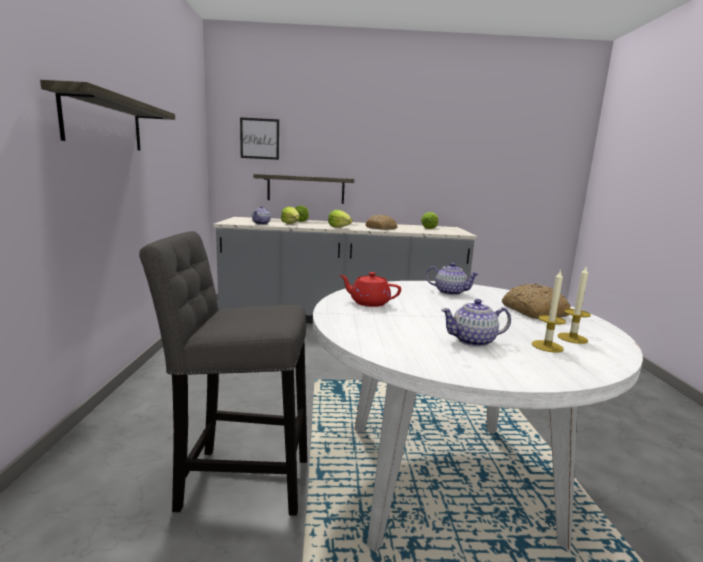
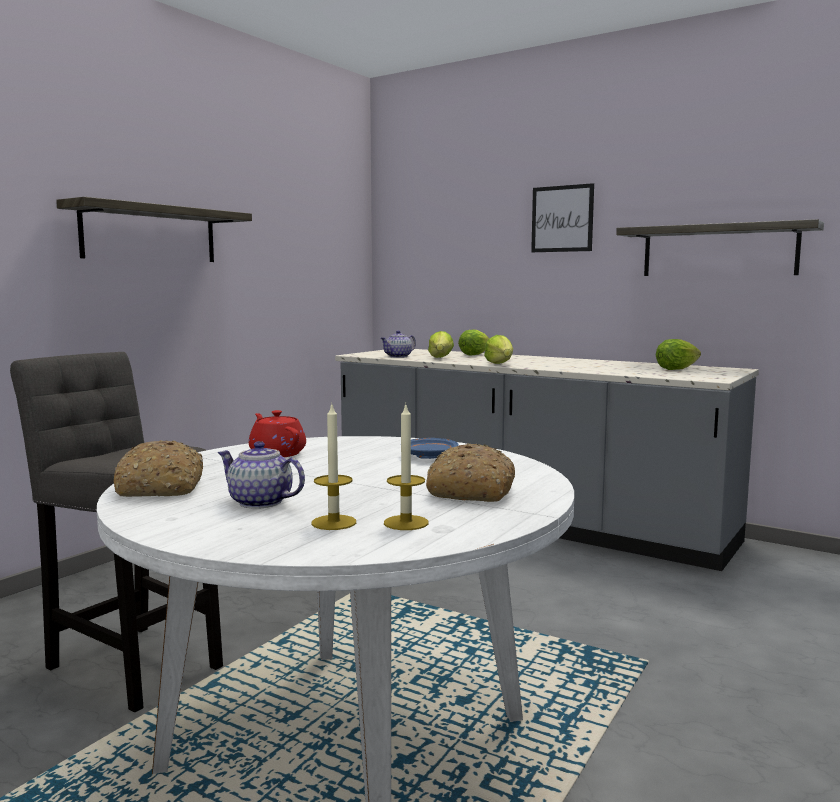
camera: 35 degrees right, 5 degrees down
picture [240,117,279,160] -> picture moved to [531,183,594,252]
shelf [253,174,354,204] -> shelf moved to [616,219,824,276]
bread [366,215,397,230] -> bread moved to [114,440,203,497]
teapot [426,263,479,295] -> blue plate [411,438,458,459]

